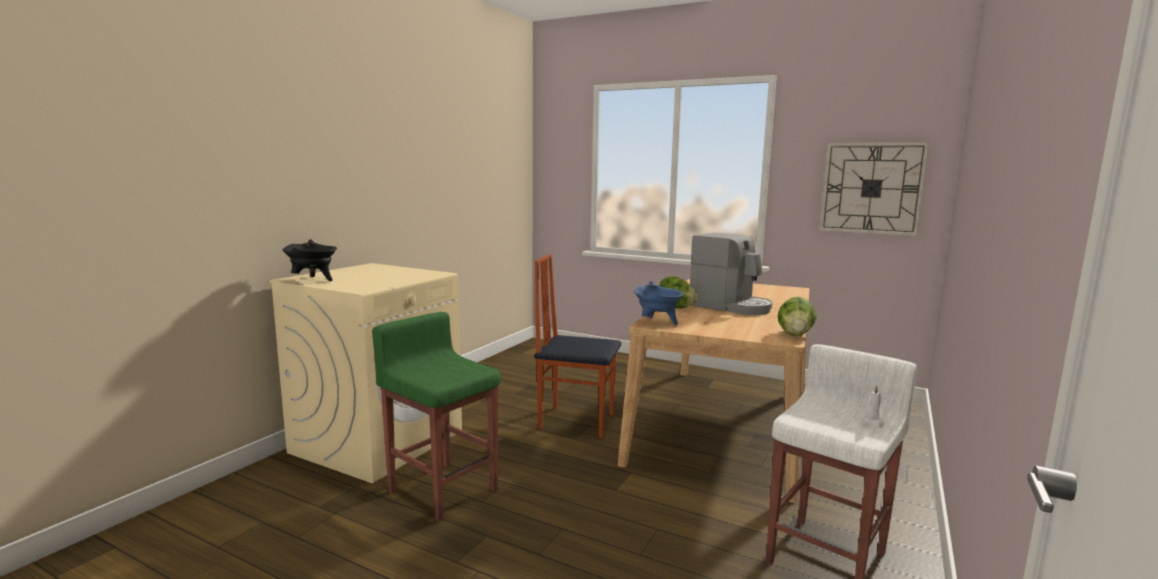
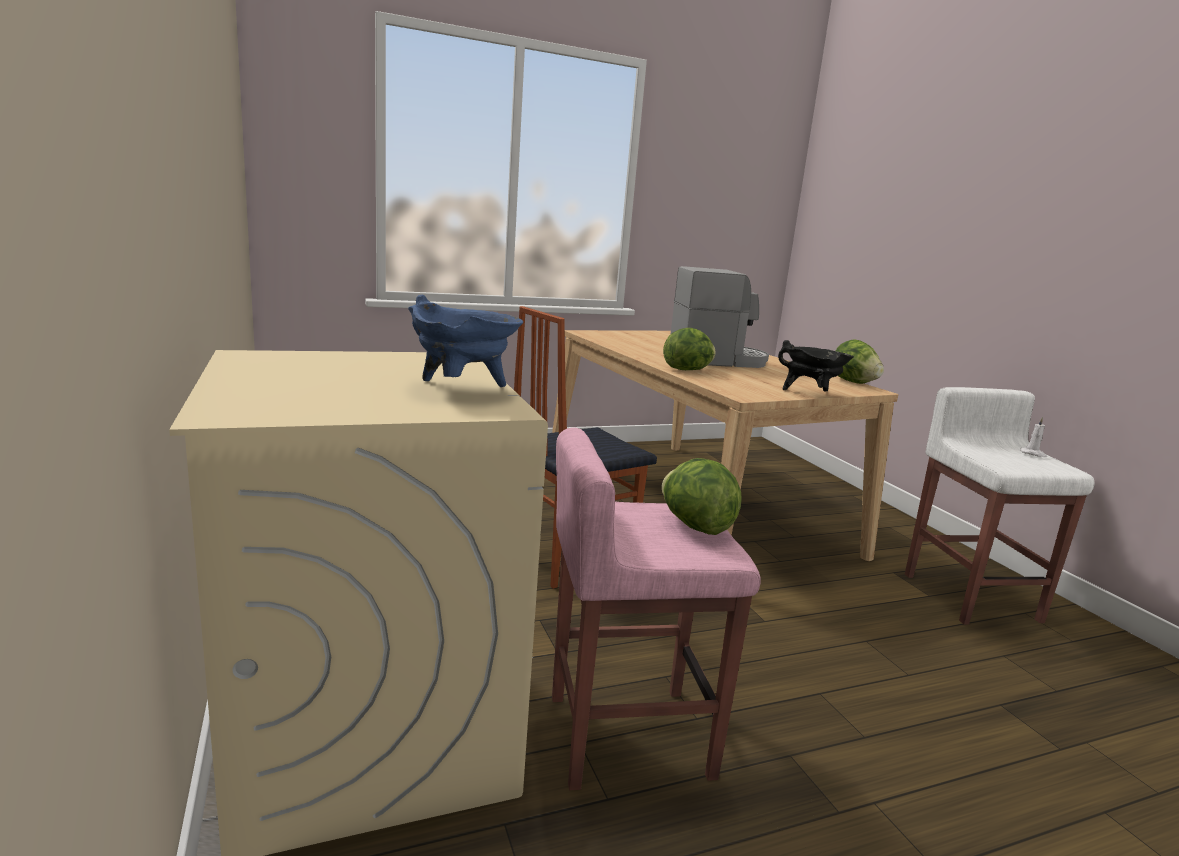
camera: 50 degrees left, 5 degrees up
black cooking pot [282,239,337,281] -> black cooking pot moved to [778,340,854,392]
green stool [372,312,501,522] -> pink stool [552,428,761,790]
blue cooking pot [634,281,684,325] -> blue cooking pot moved to [408,295,523,387]
wall clock [819,142,929,236] -> none
none -> lettuce [662,458,741,535]

